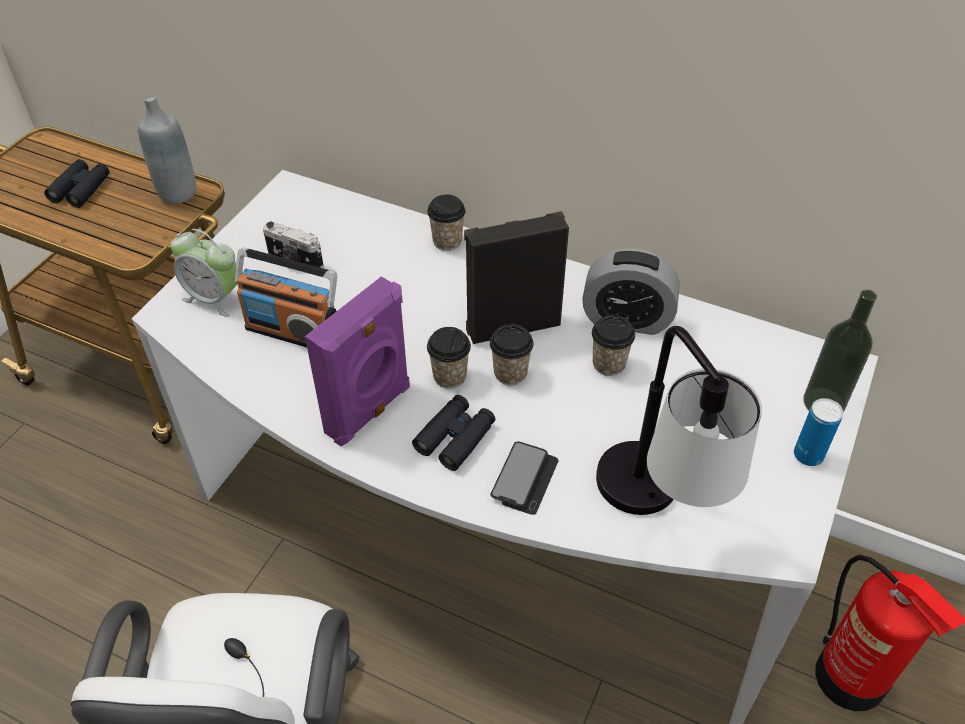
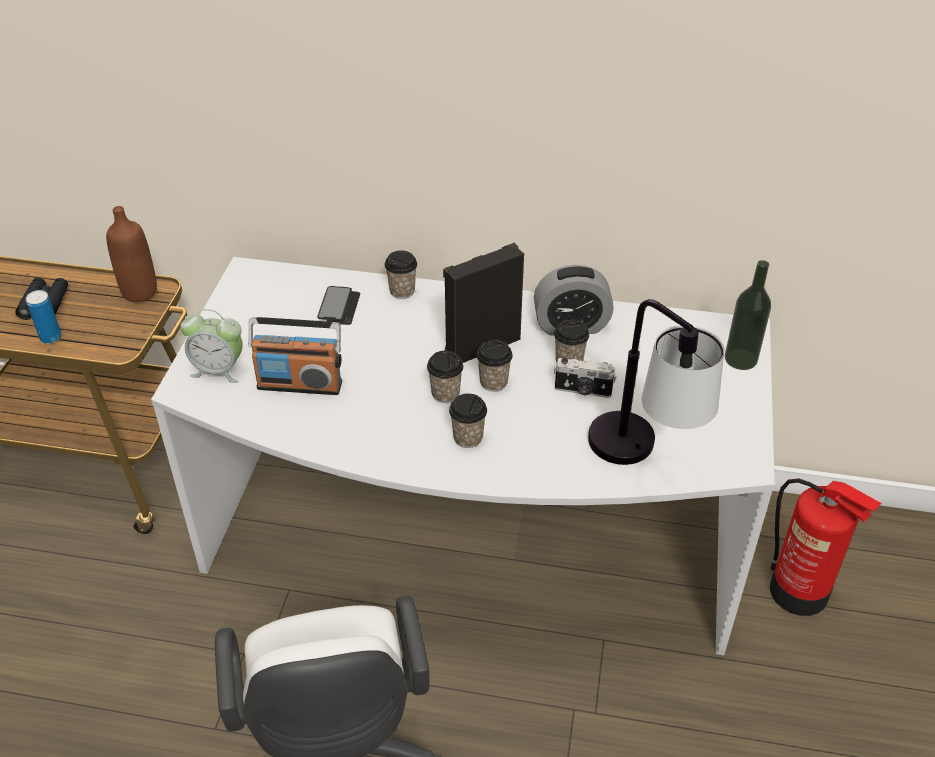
camera: 15 degrees left, 5 degrees down
grey bottle [138,95,196,204] -> brown bottle [106,206,157,302]
camera [263,221,324,268] -> camera moved to [554,358,617,398]
purple speaker [305,276,410,446] -> none
black binoculars [412,395,495,471] -> cup [449,394,487,448]
phone [490,441,559,515] -> phone moved to [317,286,360,325]
can [794,398,843,466] -> can moved to [26,290,62,344]

